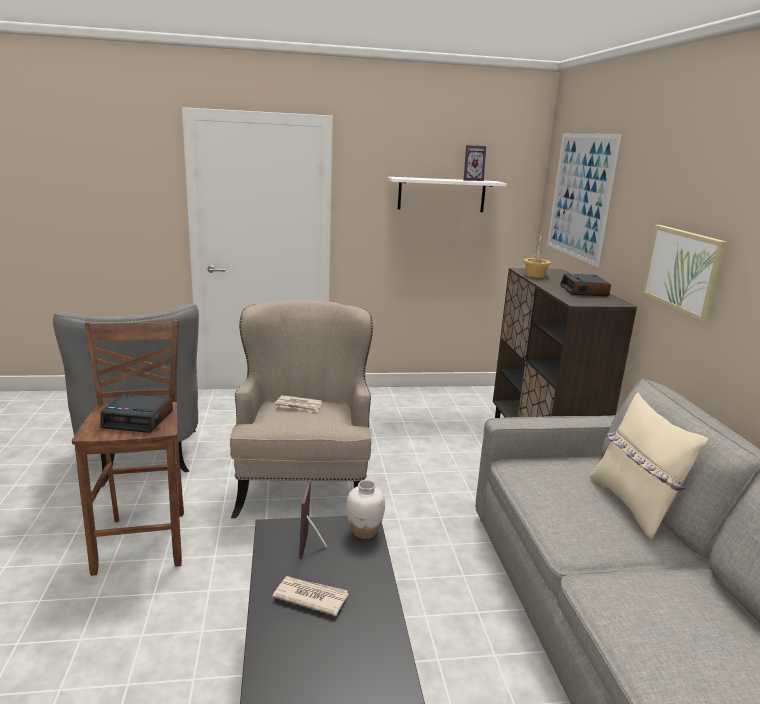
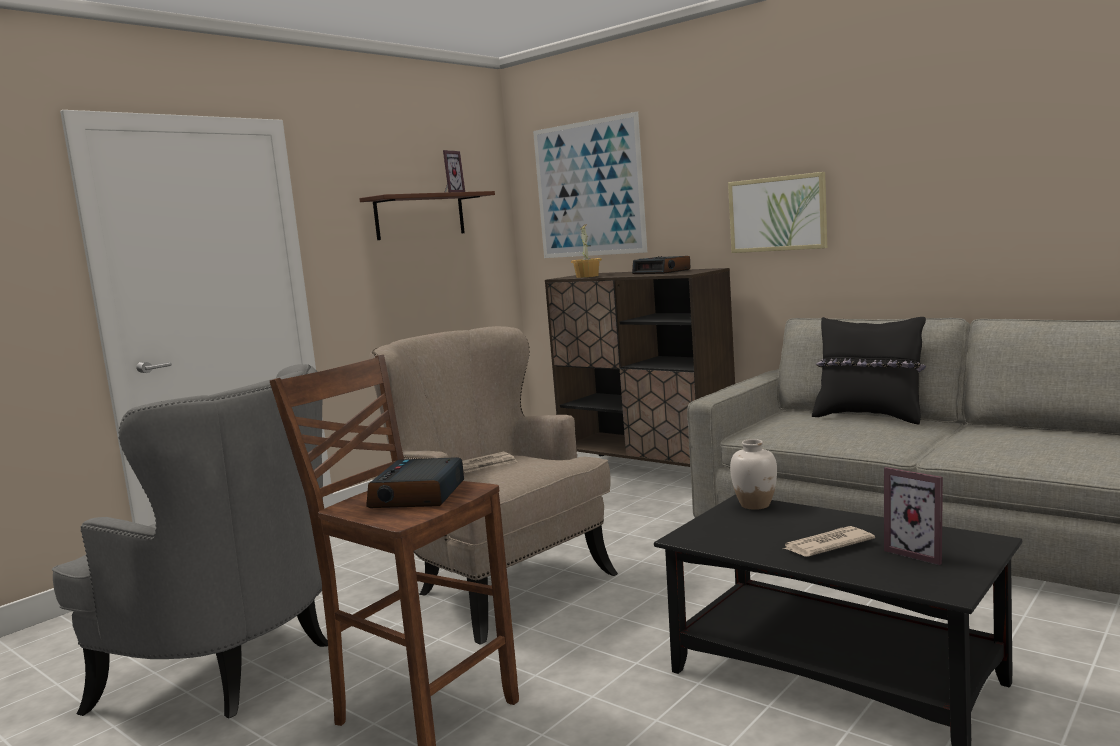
camera: 40 degrees left, 10 degrees down
alarm clock [100,394,173,433] -> alarm clock turned 135 degrees clockwise [366,457,464,508]
picture frame [299,480,327,559] -> picture frame moved to [884,467,943,565]
white shelf [388,177,506,212] -> brown shelf [359,191,495,240]
beige pillow [590,392,708,539] -> black pillow [812,317,926,424]

